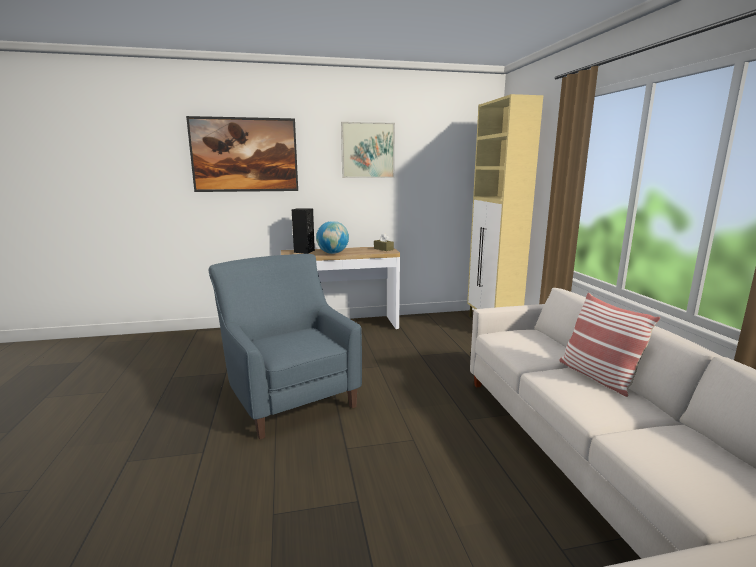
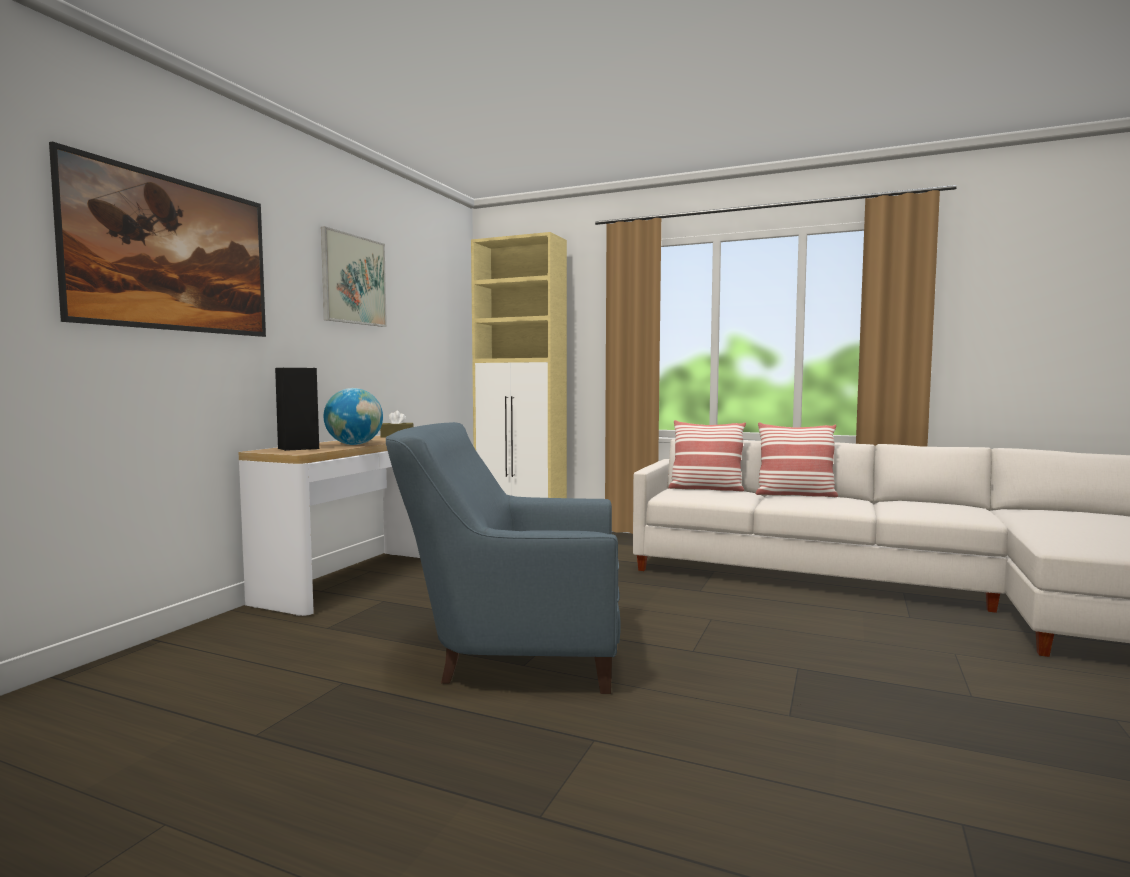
camera: 55 degrees left, 10 degrees down
none -> pillow [668,420,746,492]

